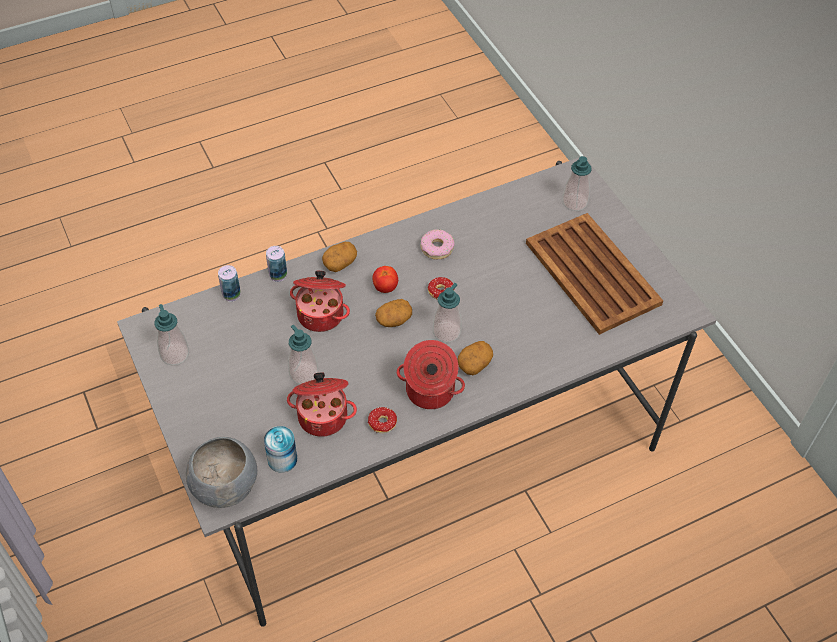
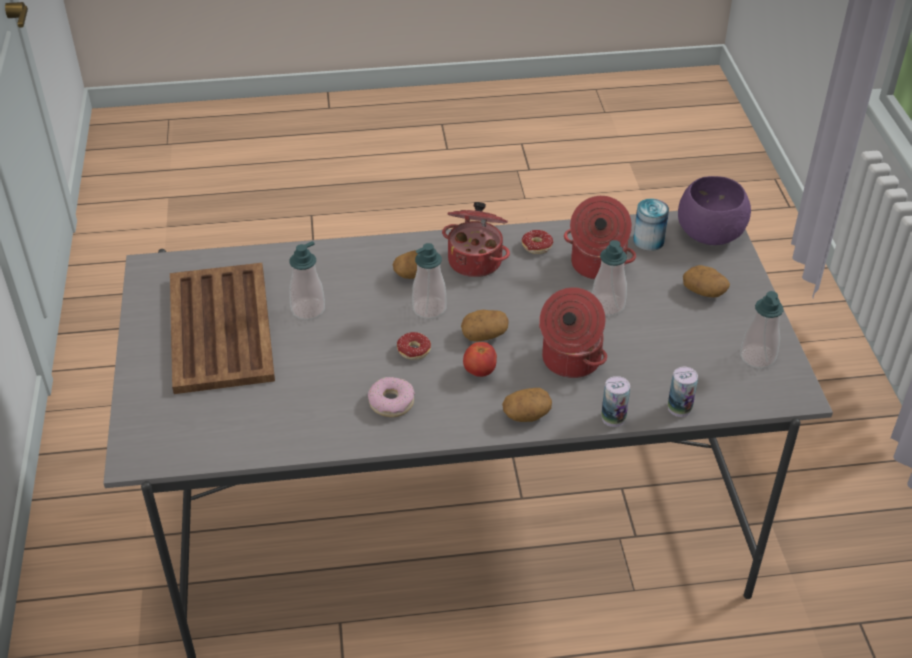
camera: 160 degrees left, 10 degrees down
grey bowl [186,437,257,508] -> purple bowl [678,176,751,245]
soap dispenser [562,156,592,211] -> soap dispenser moved to [289,241,325,320]
none -> potato [683,265,730,298]

